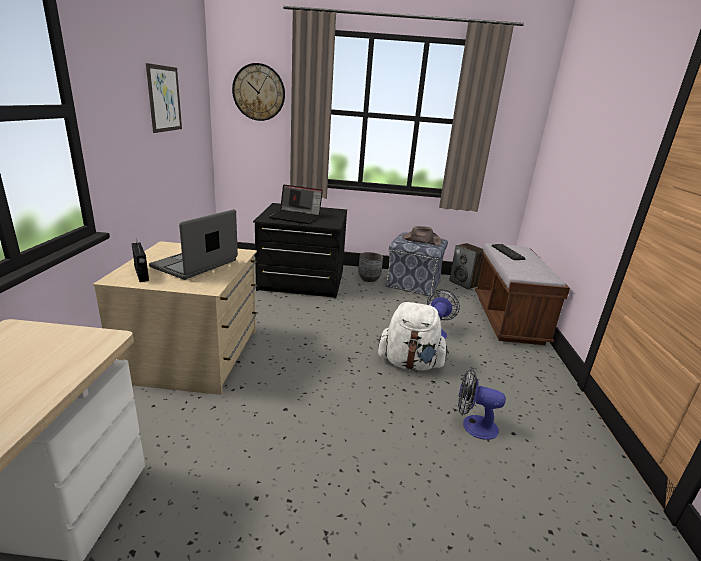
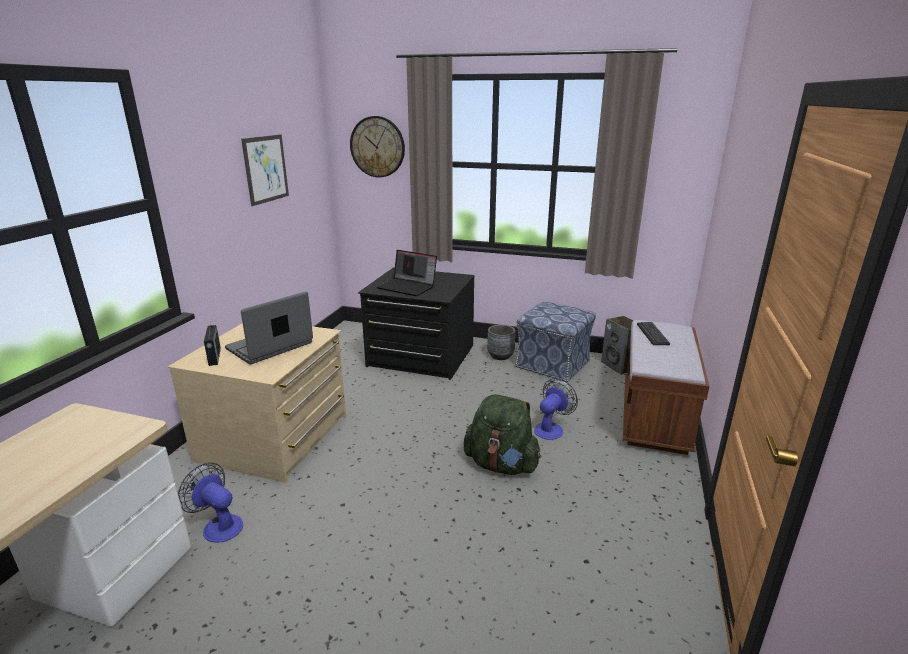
camera: 15 degrees right, 0 degrees up
white backpack [378,302,449,370] -> green backpack [464,394,541,475]
brown hat [402,226,442,245] -> none
fan [458,369,506,440] -> fan moved to [178,463,243,543]

